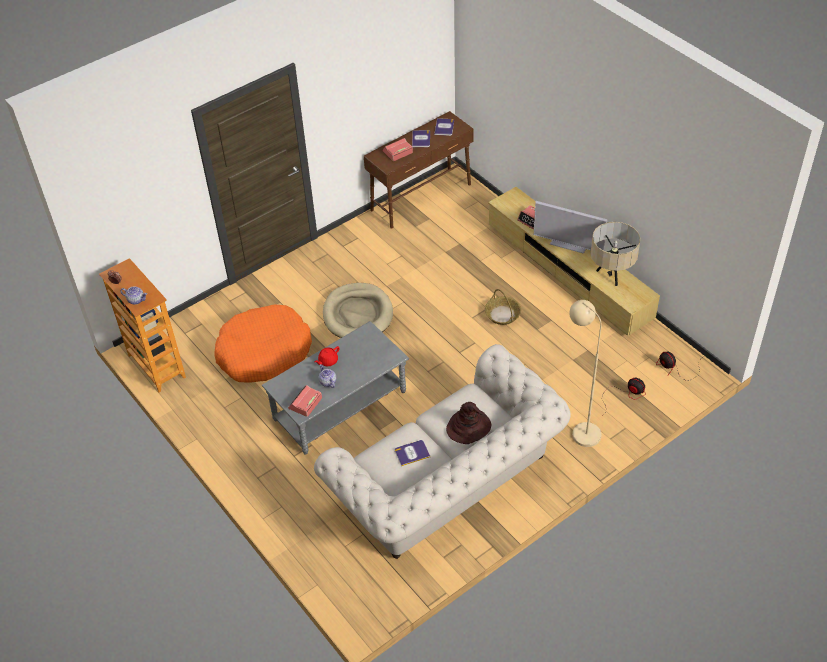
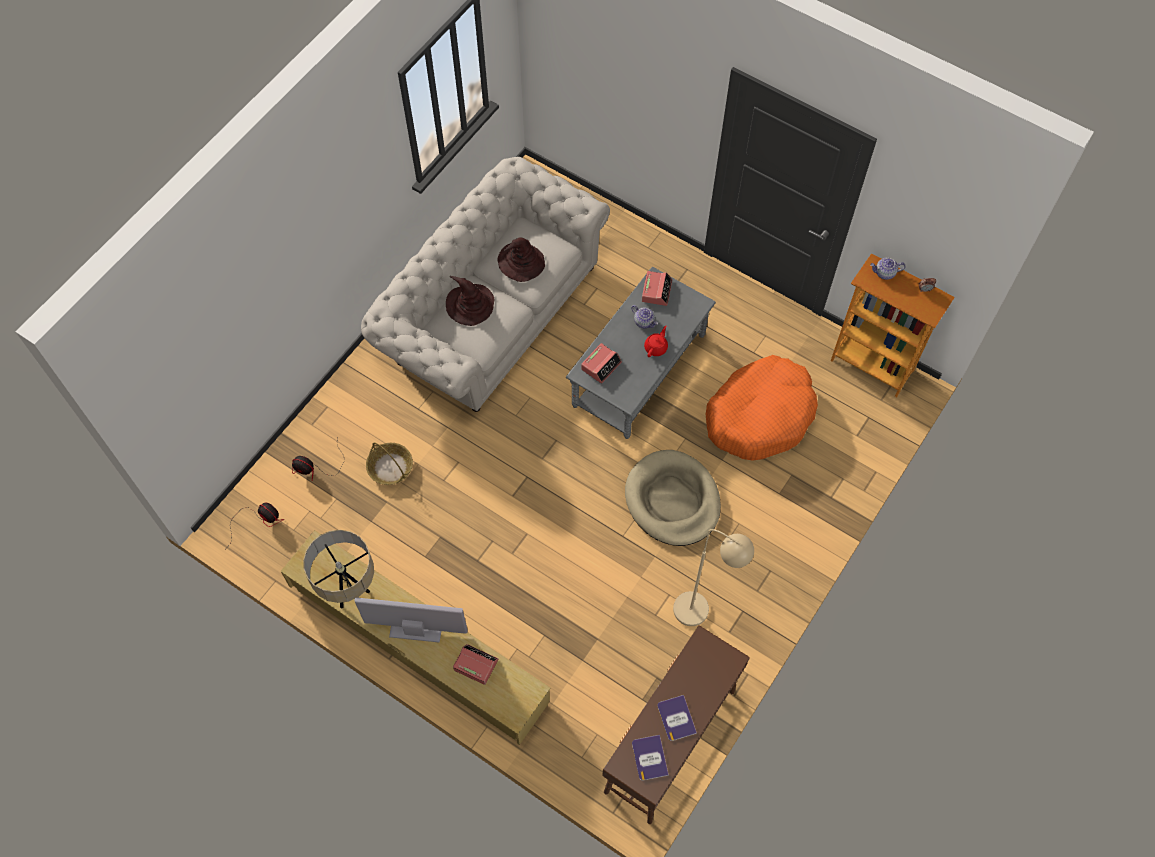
camera: 160 degrees right, 15 degrees up
alarm clock [383,138,413,161] -> alarm clock moved to [581,343,622,384]
book [395,440,430,466] -> brown hat [497,238,545,282]
basket [485,289,521,325] -> basket moved to [366,442,413,485]
beige floor lamp [569,300,602,447] -> beige floor lamp moved to [673,529,754,626]

